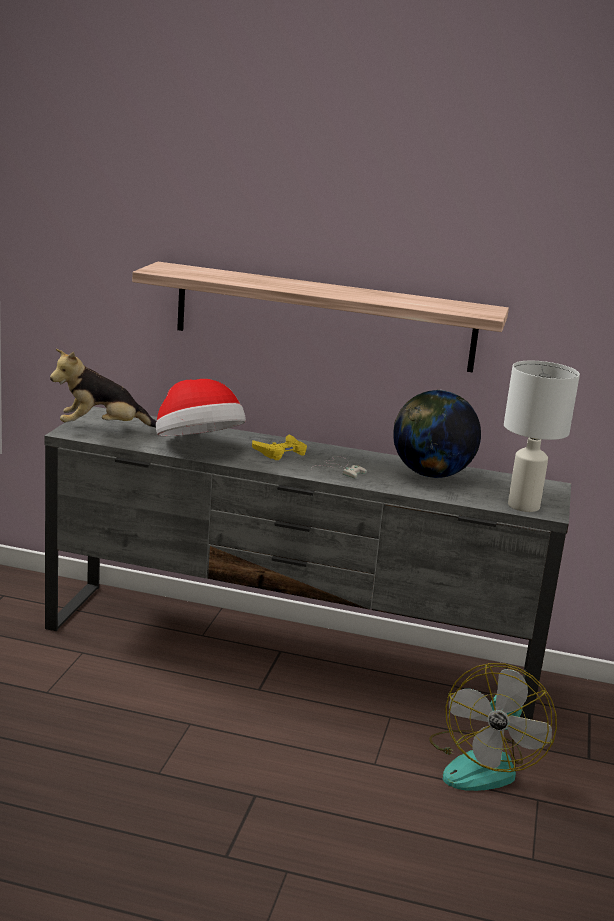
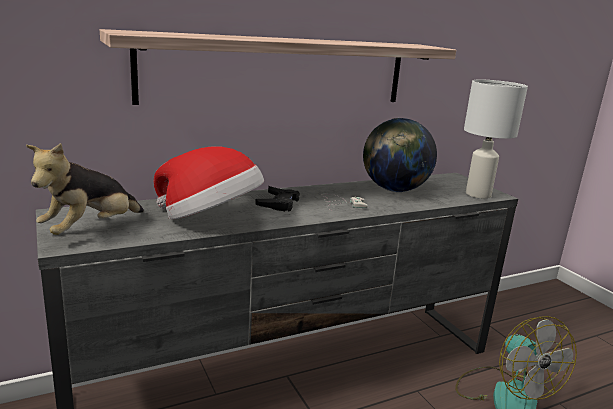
camera: 40 degrees left, 0 degrees up
yellow game controller [252,434,307,460] -> black game controller [255,186,300,212]

